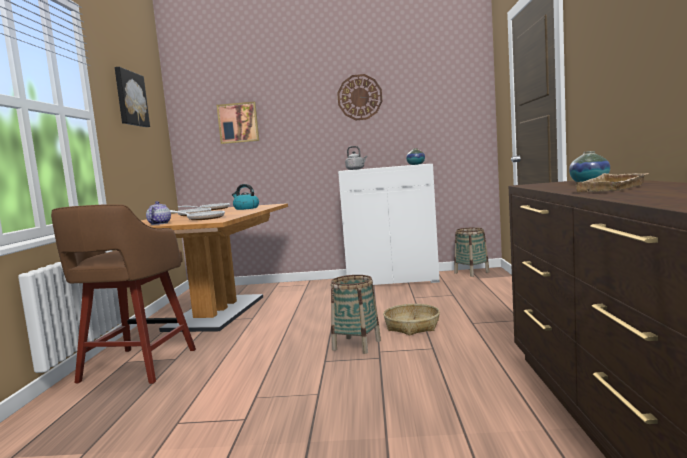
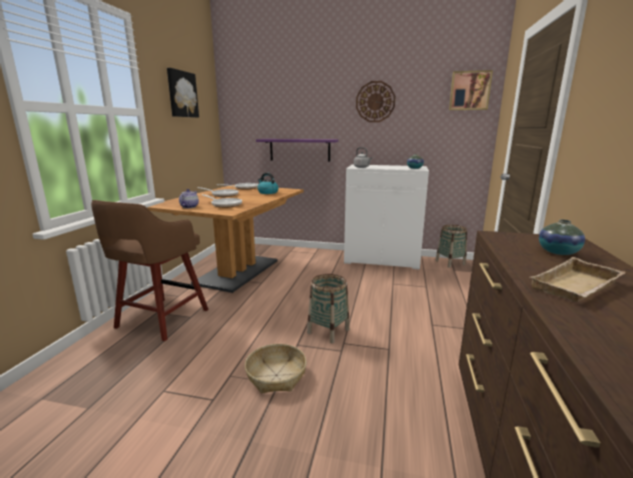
camera: 10 degrees right, 10 degrees up
picture [217,102,259,144] -> picture moved to [449,70,493,110]
basket [383,304,440,335] -> basket moved to [245,344,307,394]
none -> purple shelf [256,139,338,162]

